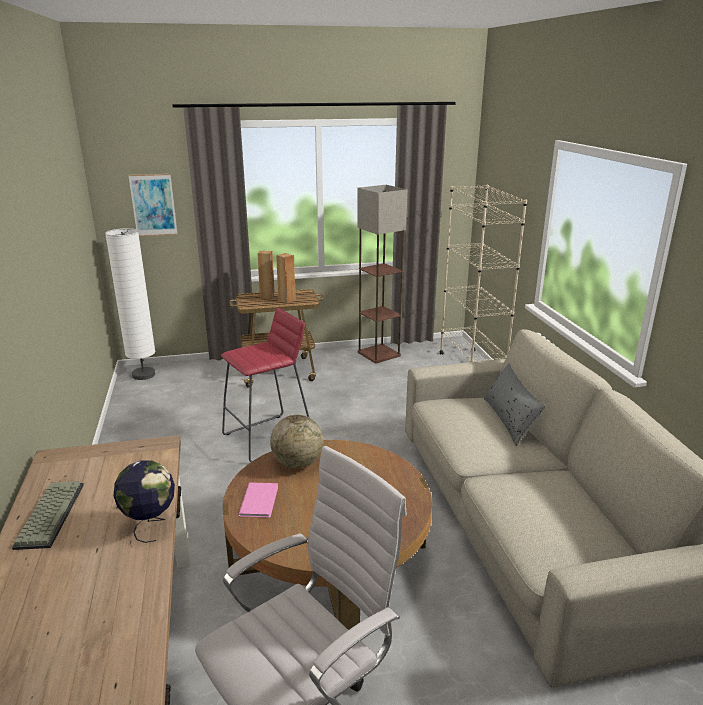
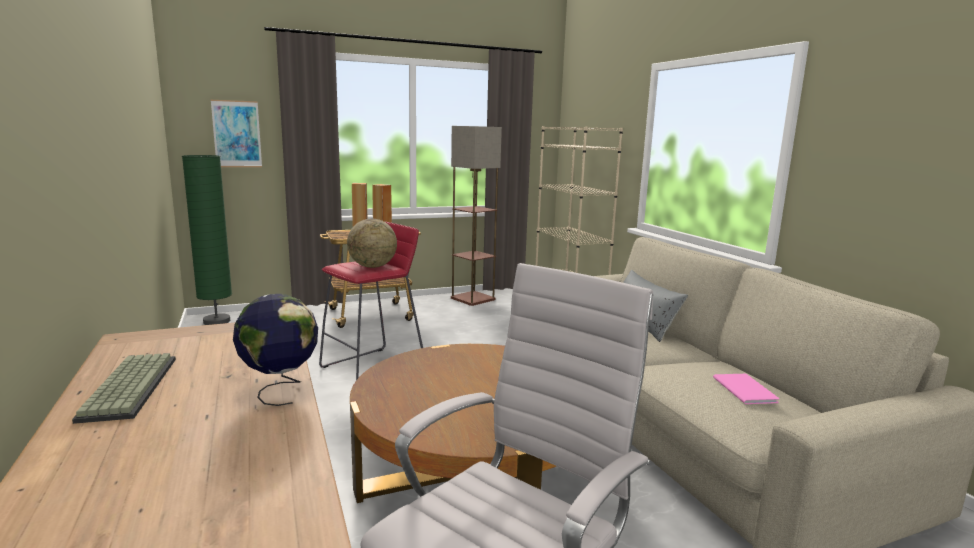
camera: 10 degrees left, 10 degrees down
white floor lamp [105,228,155,380] -> green floor lamp [182,155,232,325]
pink book [238,483,278,518] -> pink book moved to [713,374,780,404]
globe [270,415,323,469] -> globe moved to [347,219,397,268]

